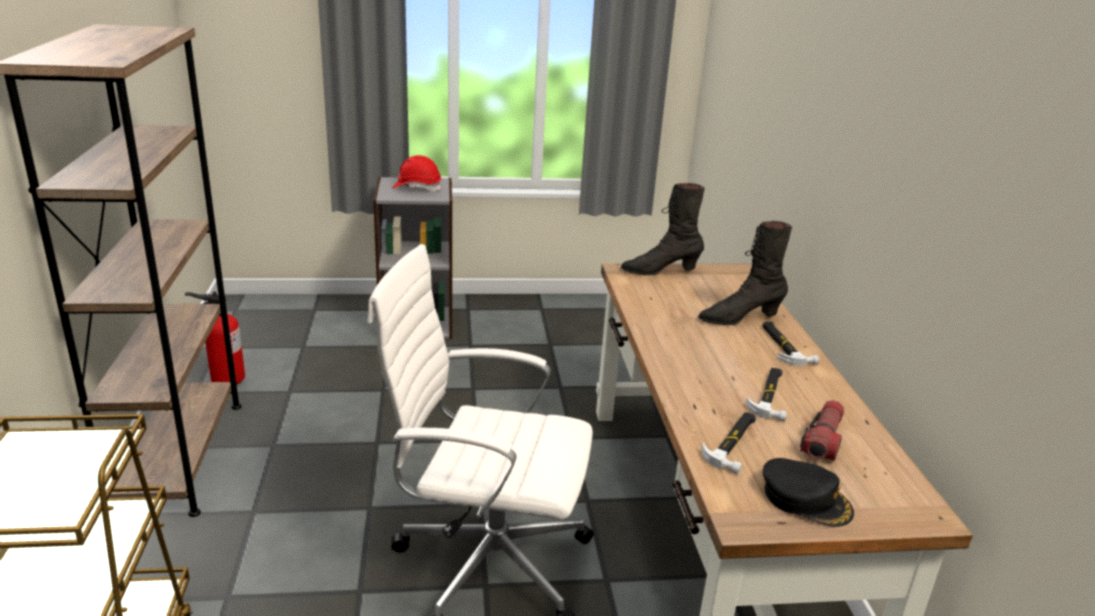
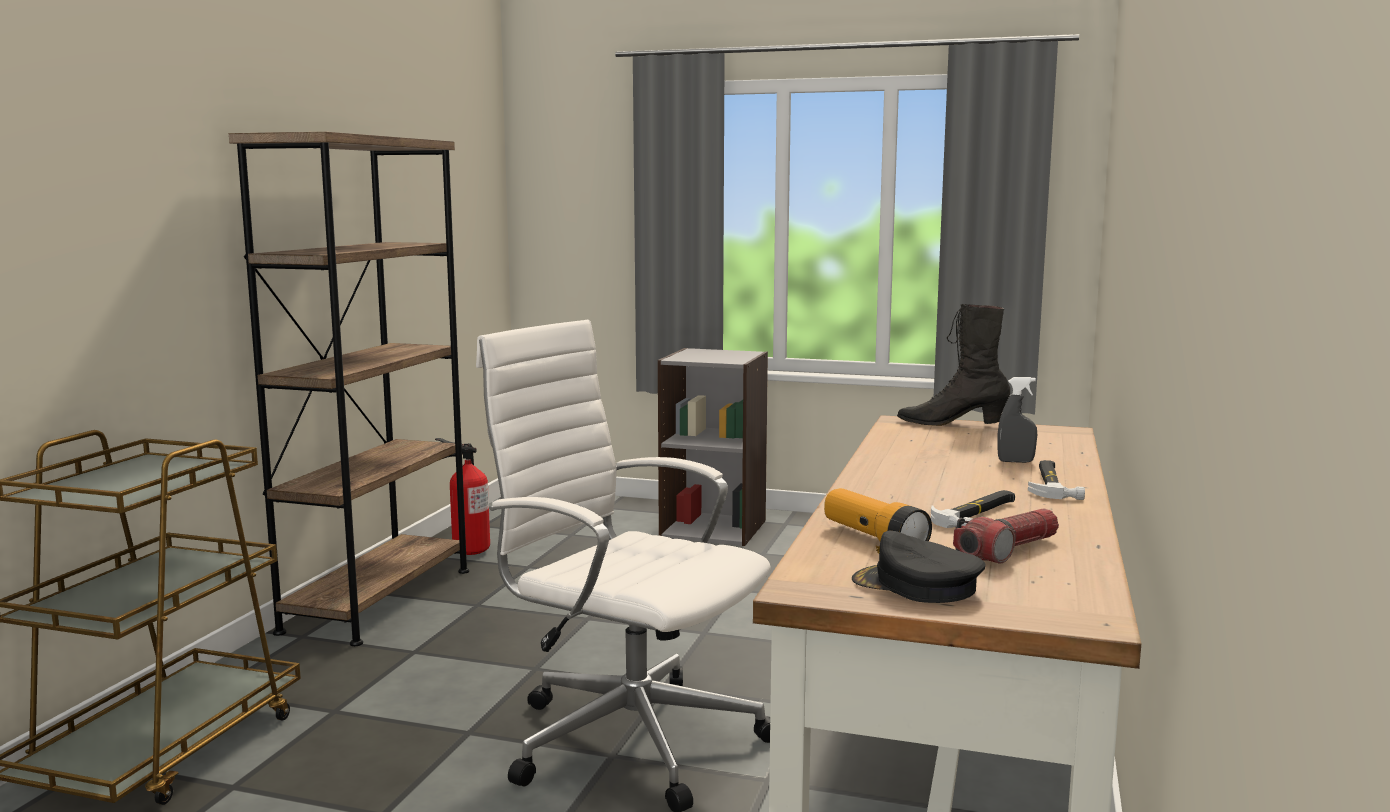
camera: 25 degrees right, 15 degrees down
red hard hat [392,155,442,191] -> none
black boot [698,221,792,325] -> grey spray bottle [997,377,1037,463]
hammer [702,412,756,474] -> flashlight [824,488,932,541]
black cap [763,458,854,527] -> black cap turned 150 degrees clockwise [852,531,986,603]

